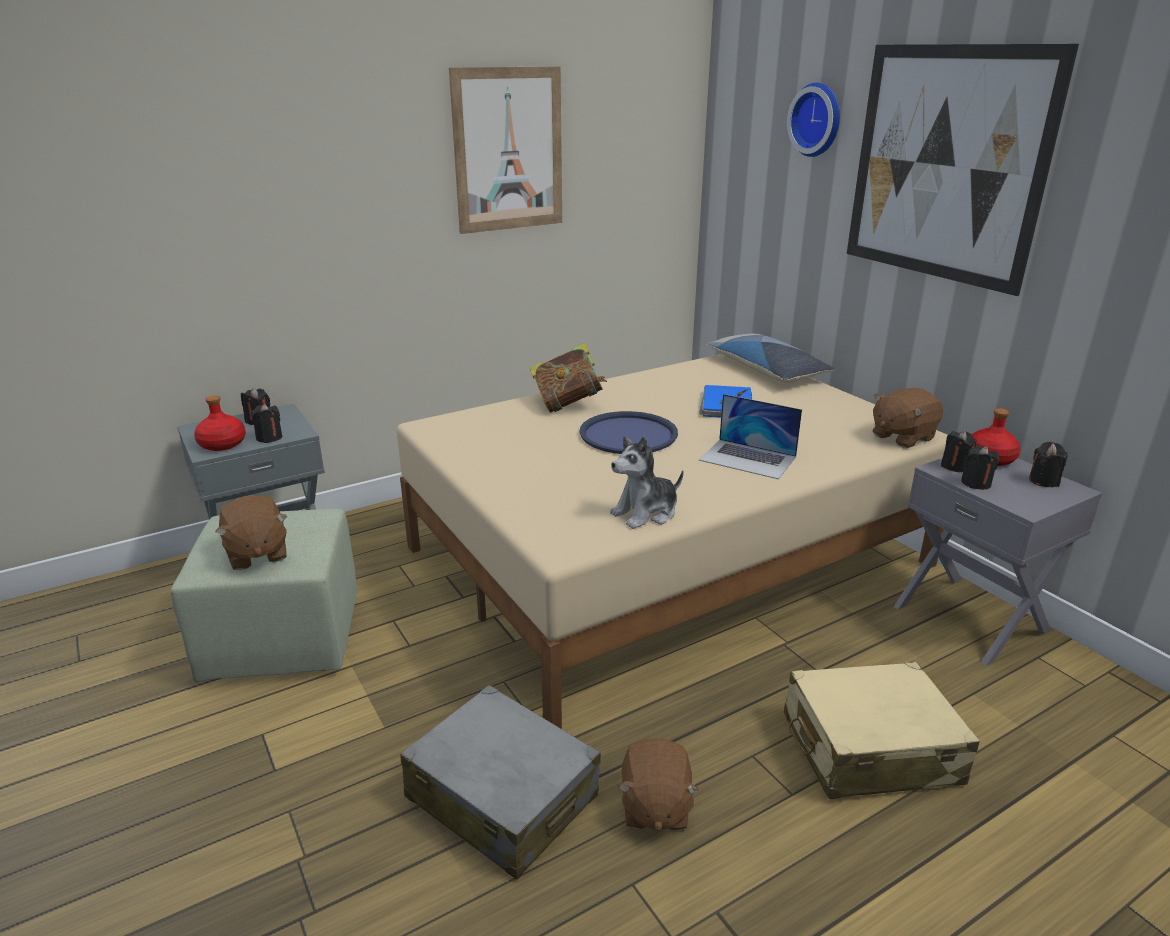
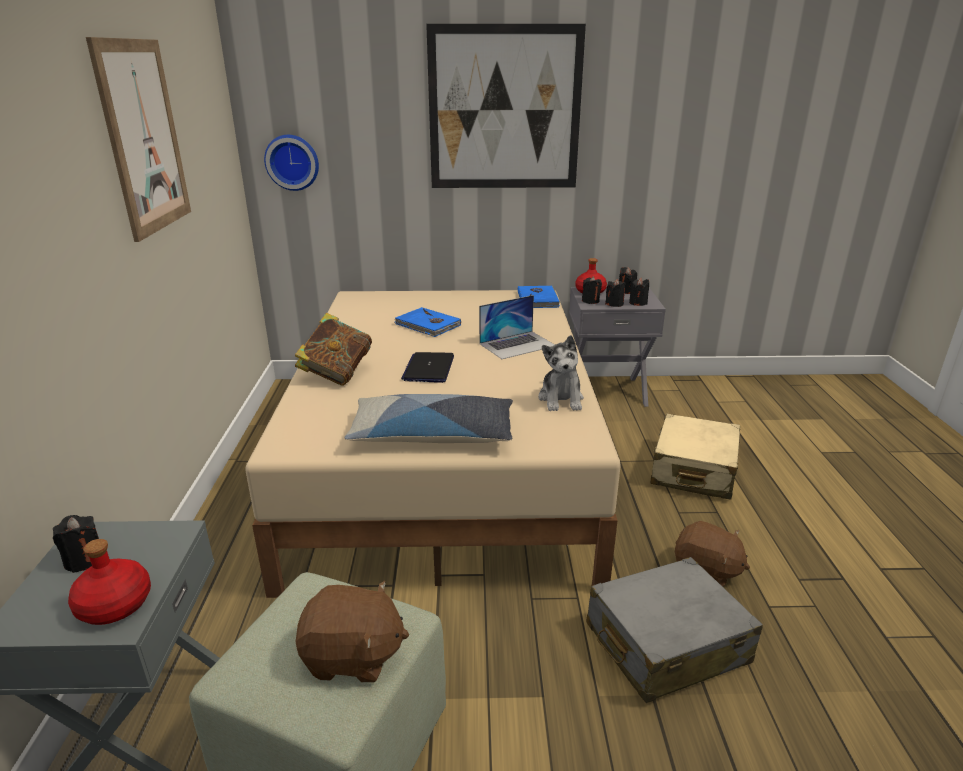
camera: 60 degrees left, 0 degrees up
black candle [251,404,282,443] -> black candle moved to [629,278,649,306]
blue tray [580,411,678,454] -> laptop [401,352,454,383]
pillow [707,333,835,383] -> pillow moved to [344,394,513,443]
wall clock [787,83,840,157] -> wall clock moved to [264,135,319,191]
brown plush toy [873,388,943,448] -> blue book [518,286,560,308]

